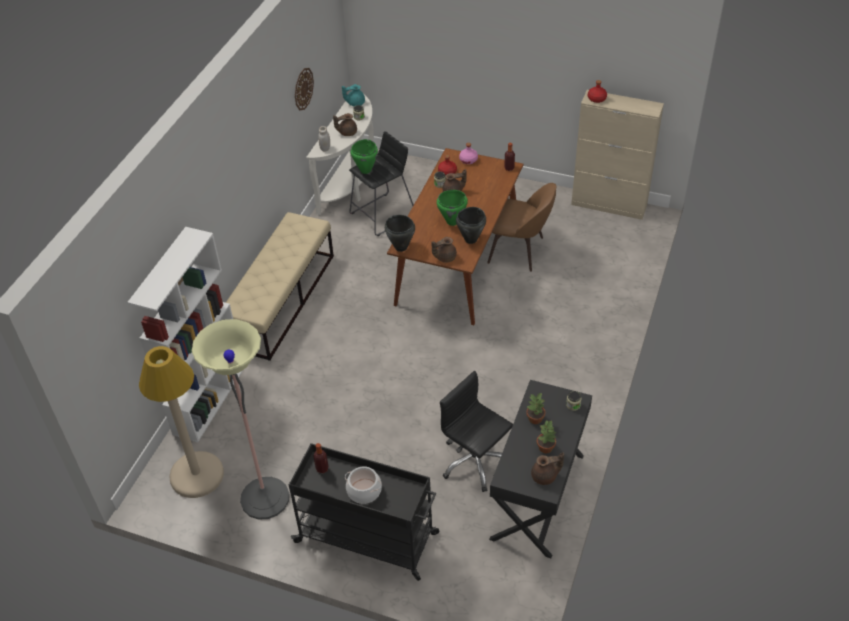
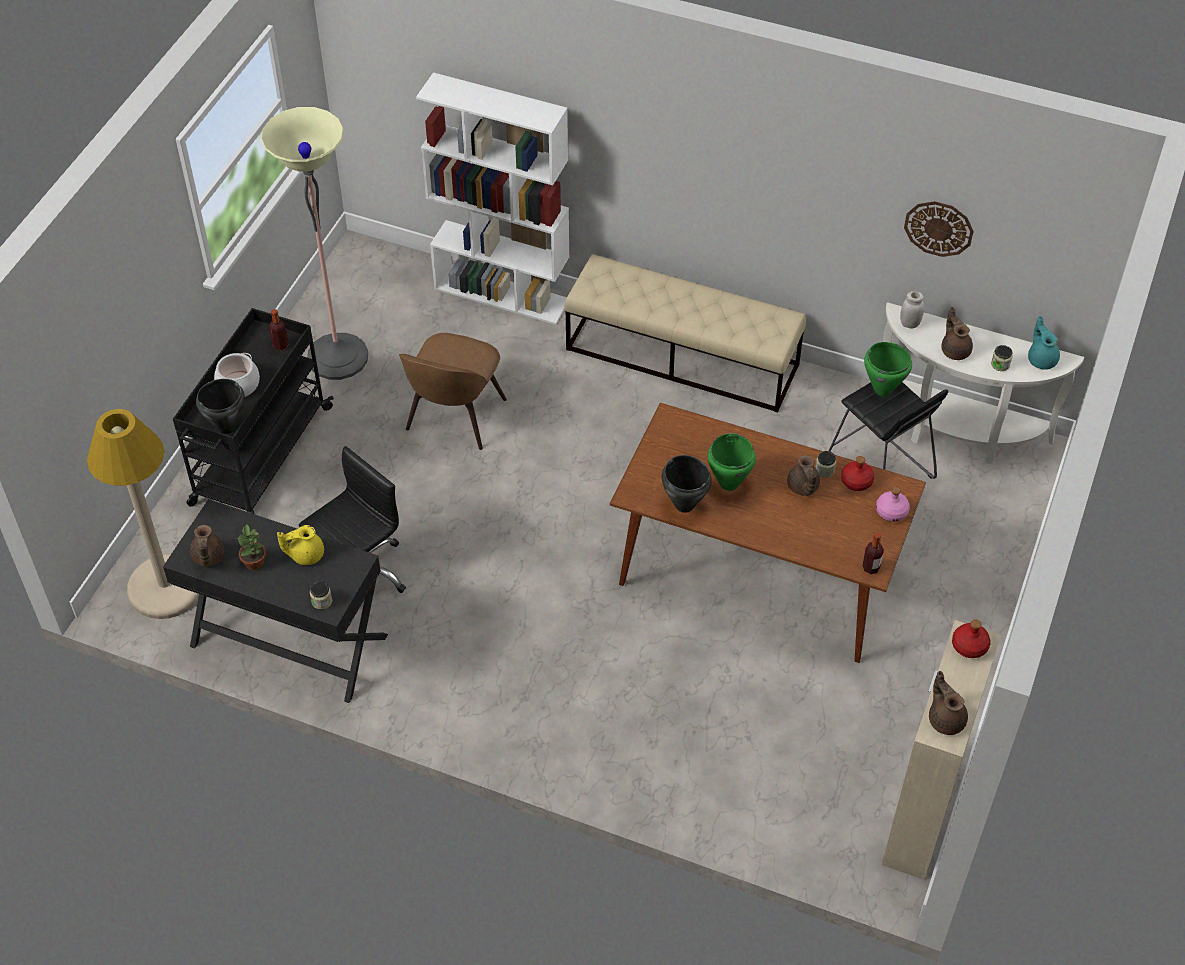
camera: 90 degrees right, 5 degrees up
beige floor lamp [139,346,224,498] -> beige floor lamp moved to [87,409,199,619]
black cooking pot [385,215,415,252] -> black cooking pot moved to [196,379,245,434]
brown teapot [432,237,457,263] -> brown teapot moved to [929,671,968,735]
brown chair [487,183,556,272] -> brown chair moved to [399,333,507,450]
potted plant [526,393,545,424] -> yellow teapot [277,525,324,565]

